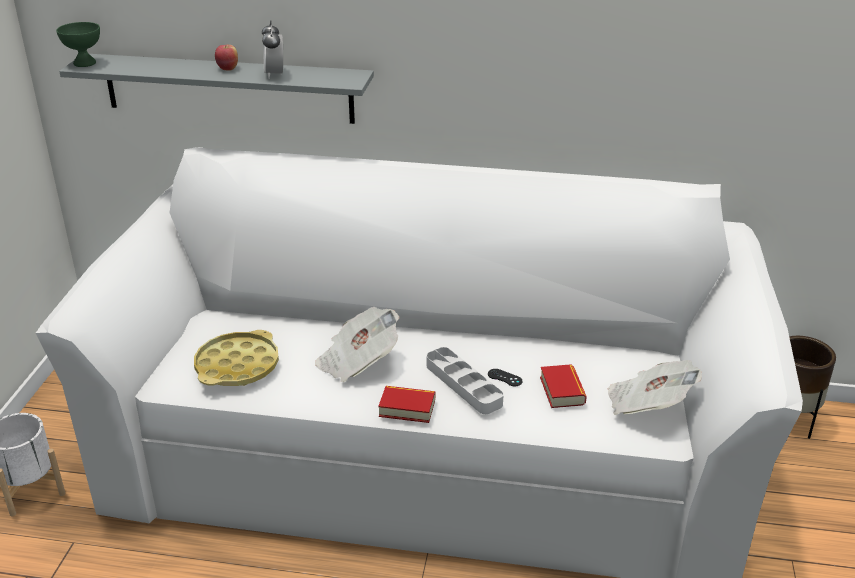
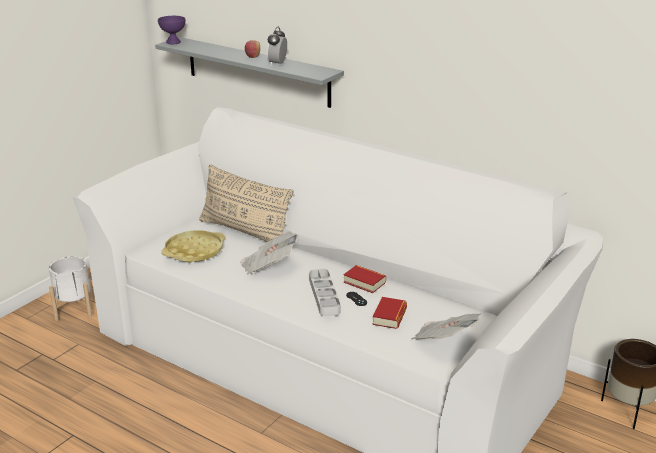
camera: 25 degrees right, 5 degrees down
green bowl [56,22,100,67] -> purple bowl [158,16,185,44]
book [379,386,435,423] -> book moved to [344,265,386,293]
none -> beige pillow [199,164,294,242]

